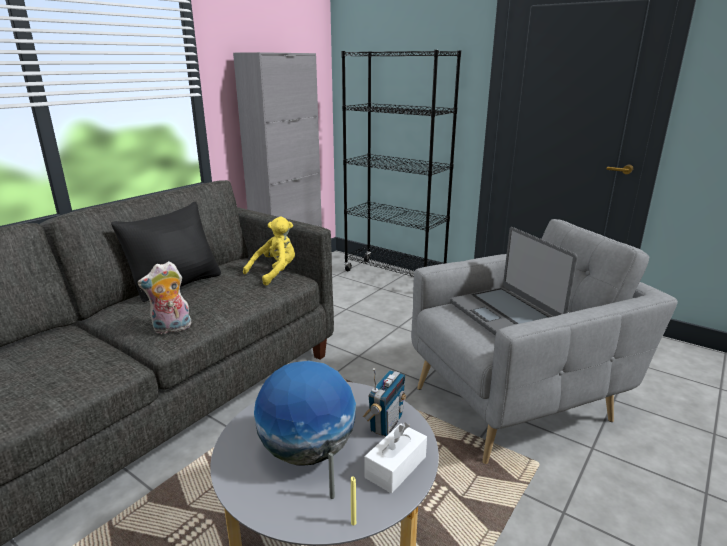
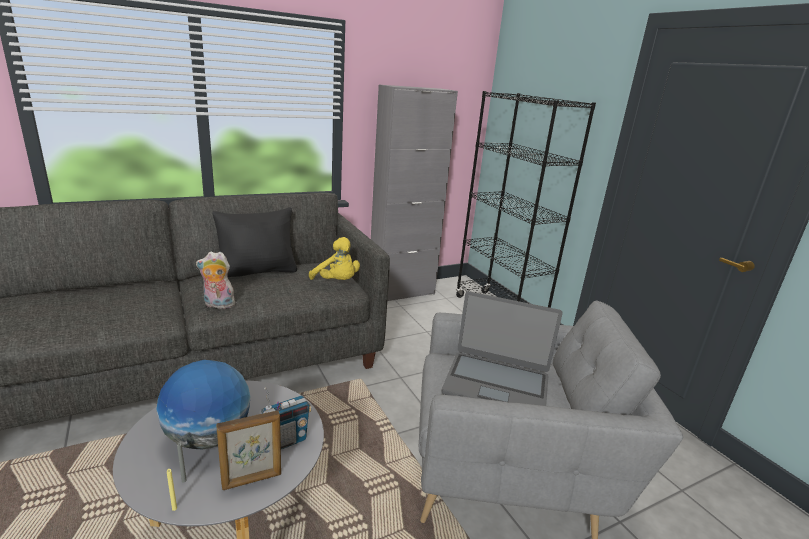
camera: 25 degrees right, 0 degrees up
yellow plush toy [243,217,295,286] -> yellow plush toy turned 60 degrees clockwise [309,237,360,280]
white tissue box [364,422,427,493] -> picture frame [216,410,281,490]
laptop [450,227,578,336] -> laptop turned 75 degrees counterclockwise [442,291,562,406]

